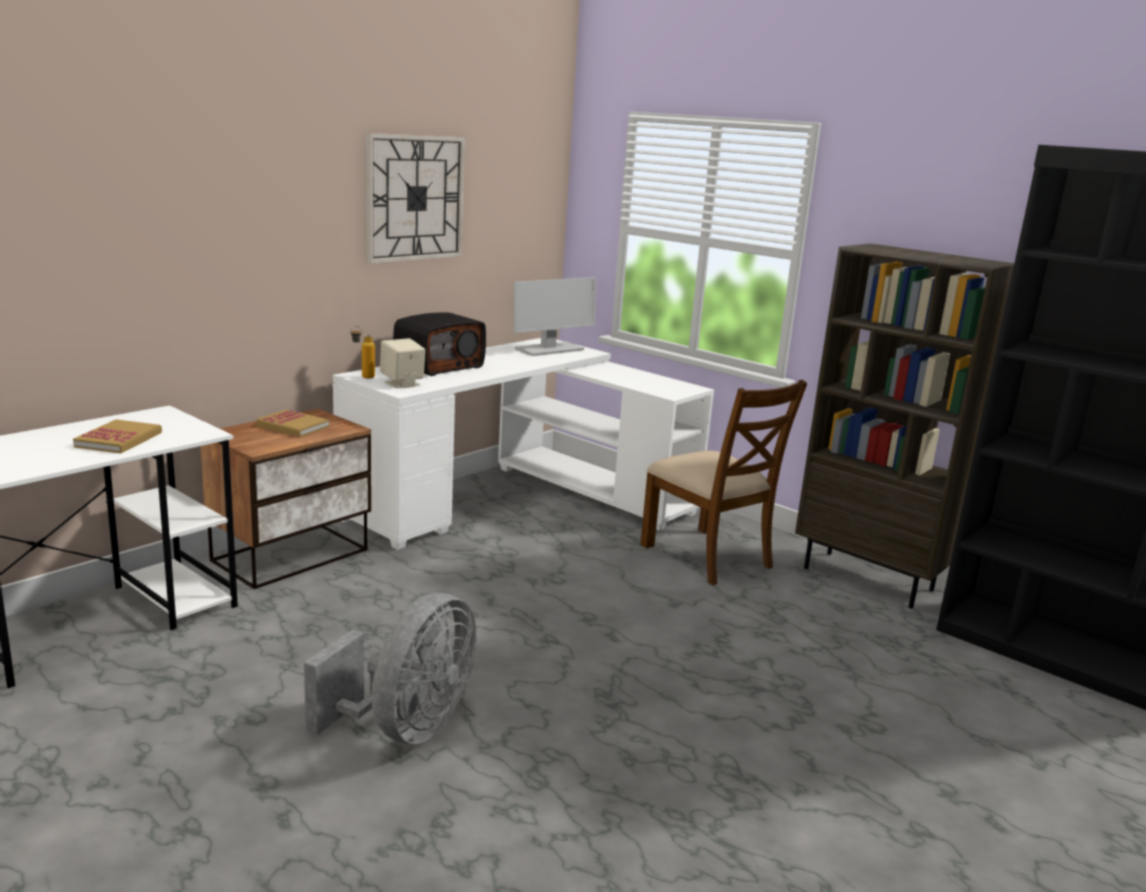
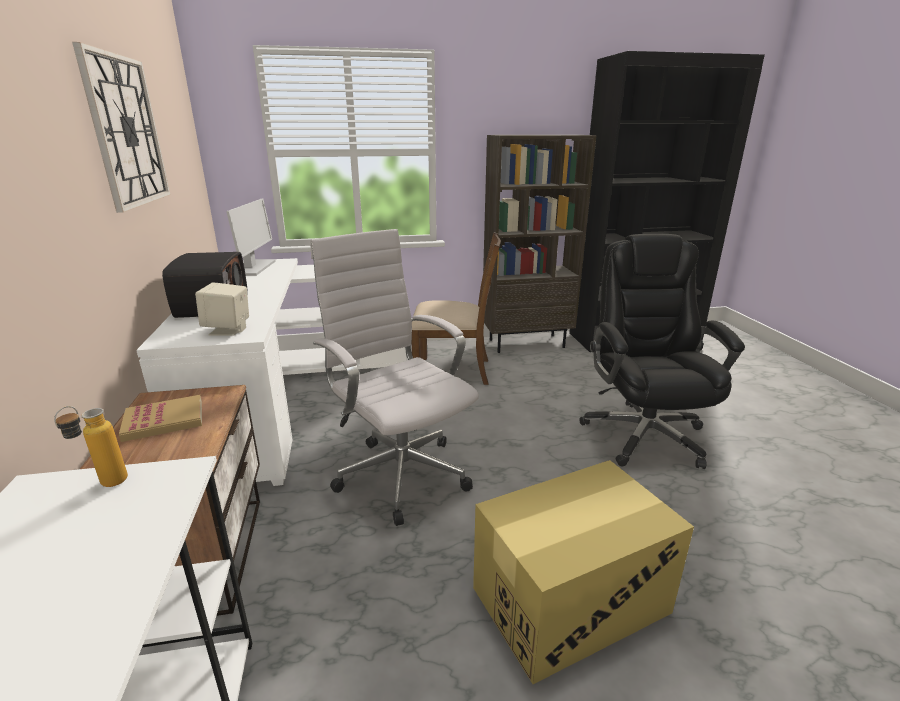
camera: 50 degrees left, 5 degrees up
book [73,419,162,453] -> none
grey fan [304,593,476,744] -> cardboard box [473,460,694,684]
bottle [350,326,375,378] -> bottle moved to [54,406,128,487]
none -> white office chair [310,229,479,526]
none -> black office chair [579,234,745,469]

